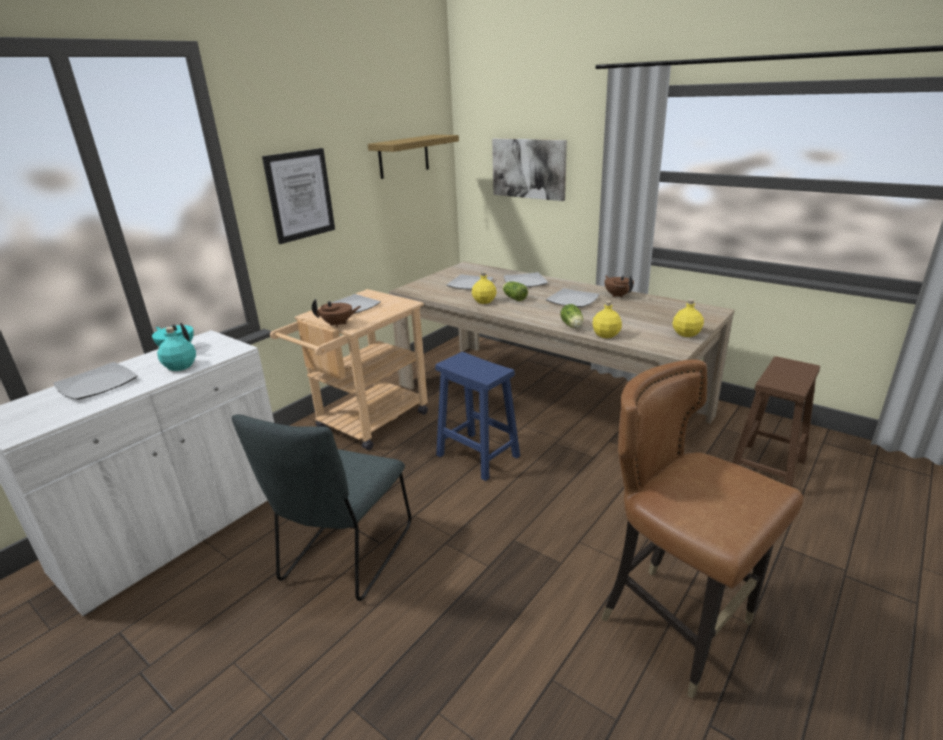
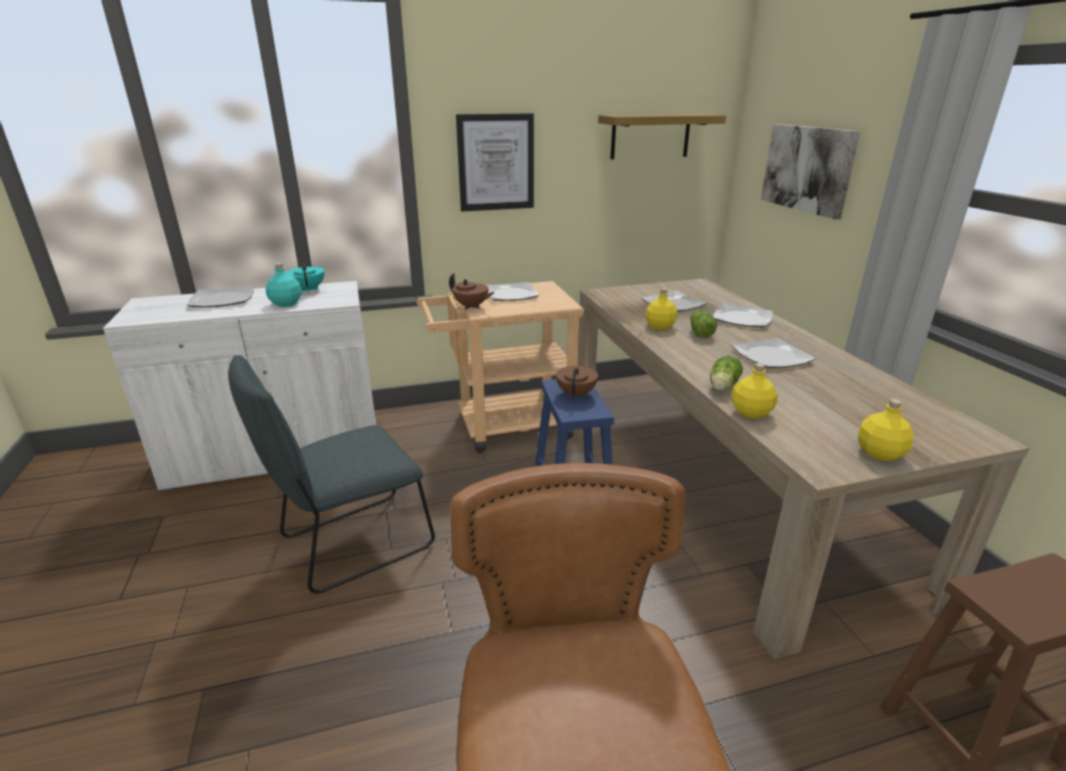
camera: 35 degrees right, 0 degrees up
brown teapot [604,275,634,298] -> brown teapot moved to [556,361,598,399]

